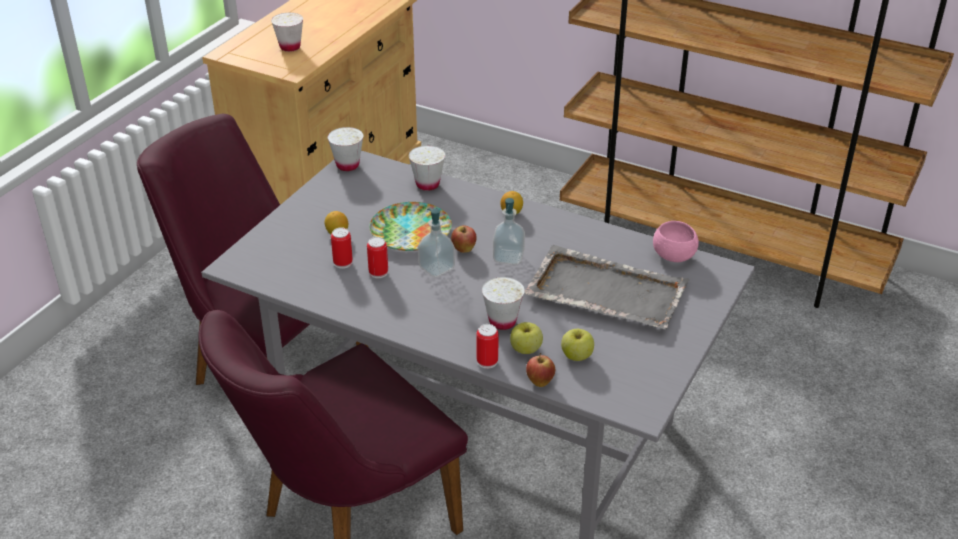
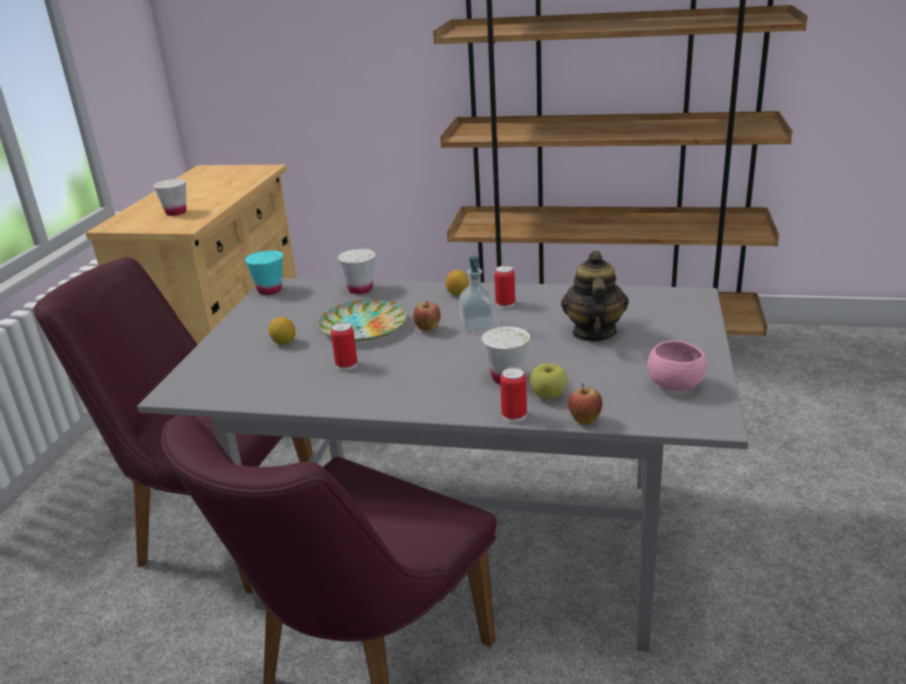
camera: 15 degrees left, 10 degrees down
white cup [328,127,363,171] -> turquoise cup [245,250,283,295]
can [331,227,353,269] -> can moved to [494,265,515,308]
soap dispenser [418,209,455,277] -> none
grey tray [524,245,690,329] -> teapot [561,250,629,342]
apple [561,329,594,361] -> none
pink bowl [653,221,699,262] -> pink bowl moved to [647,341,707,391]

